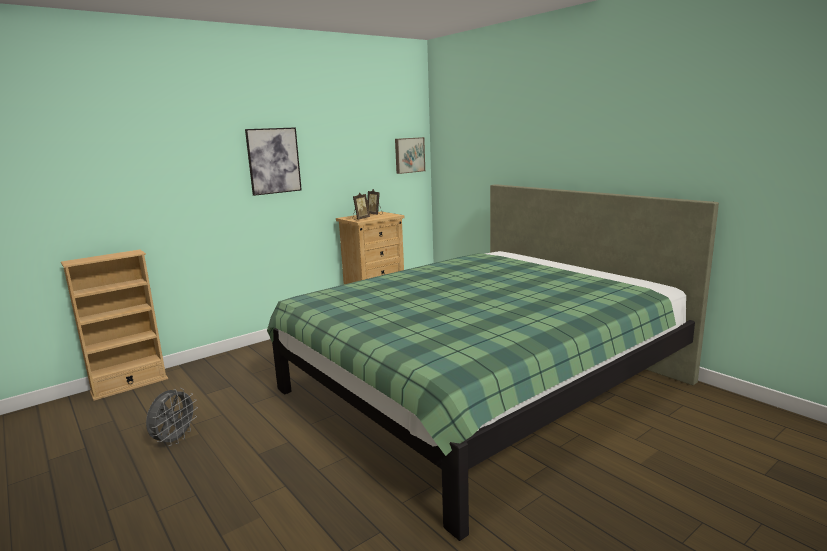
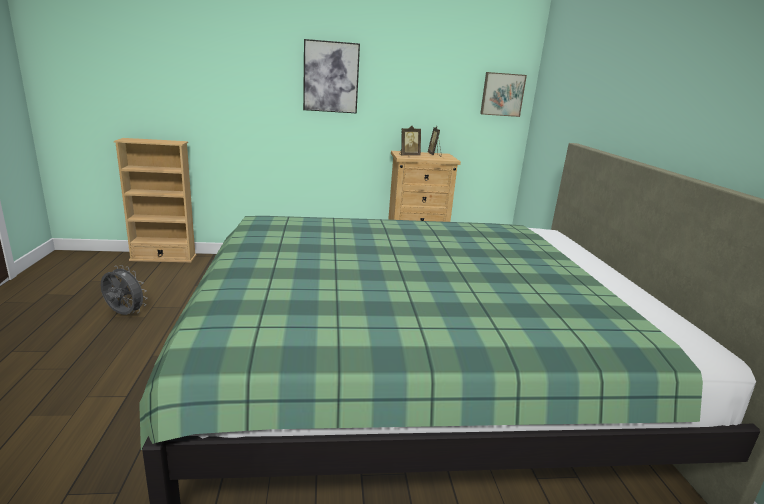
camera: 30 degrees right, 5 degrees up
grey fan [146,388,198,446] -> grey fan turned 120 degrees counterclockwise [101,265,147,315]

